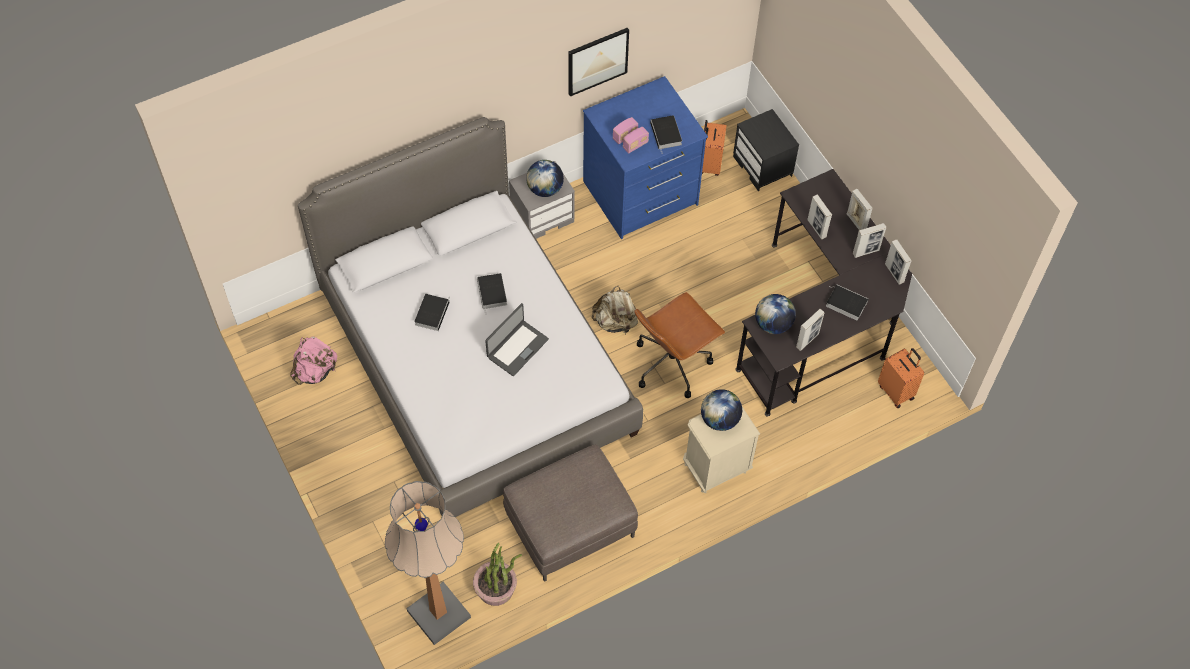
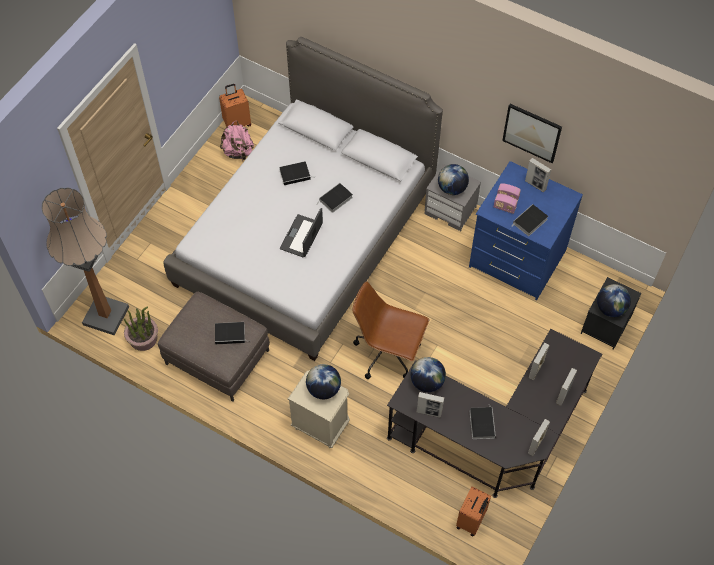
camera: 60 degrees right, 0 degrees up
laptop [485,303,549,376] -> laptop turned 105 degrees clockwise [280,208,323,258]
beige backpack [592,286,638,335] -> none
orange suitcase [702,120,727,176] -> orange suitcase moved to [219,84,251,127]
picture frame [853,223,886,258] -> picture frame moved to [525,158,551,192]
none -> book [215,322,251,344]
none -> globe [597,284,631,317]

